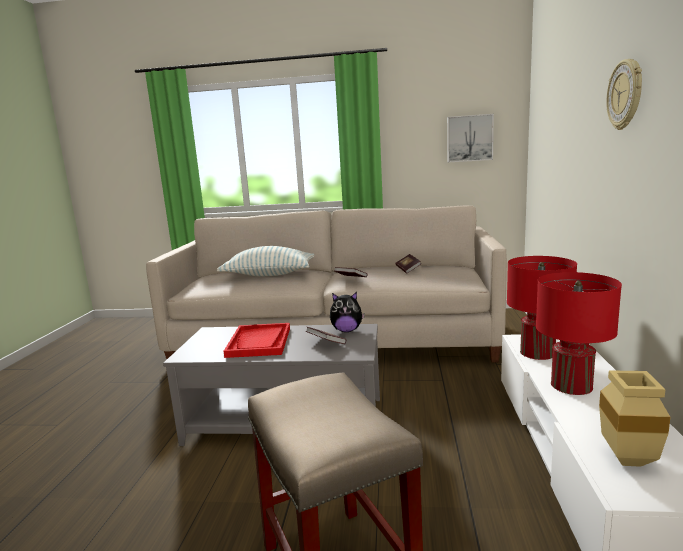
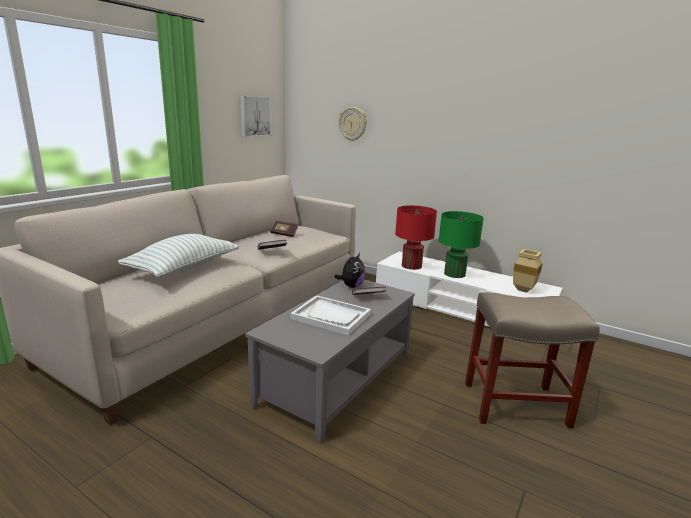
camera: 65 degrees left, 5 degrees up
red tray [224,323,290,358] -> white tray [290,295,371,336]
red table lamp [536,272,622,395] -> green table lamp [439,211,484,278]
wall clock [606,59,642,130] -> wall clock moved to [339,107,367,141]

